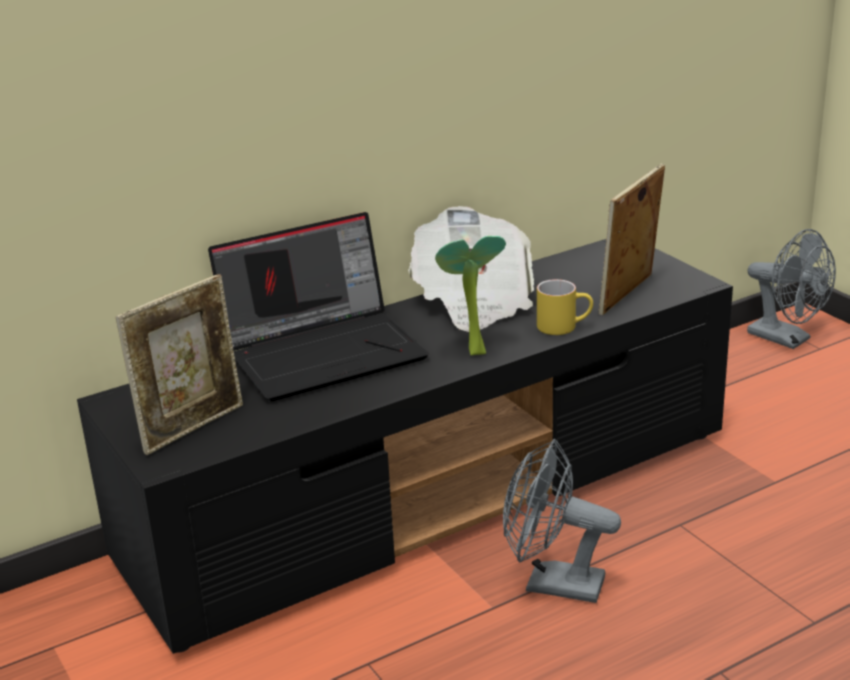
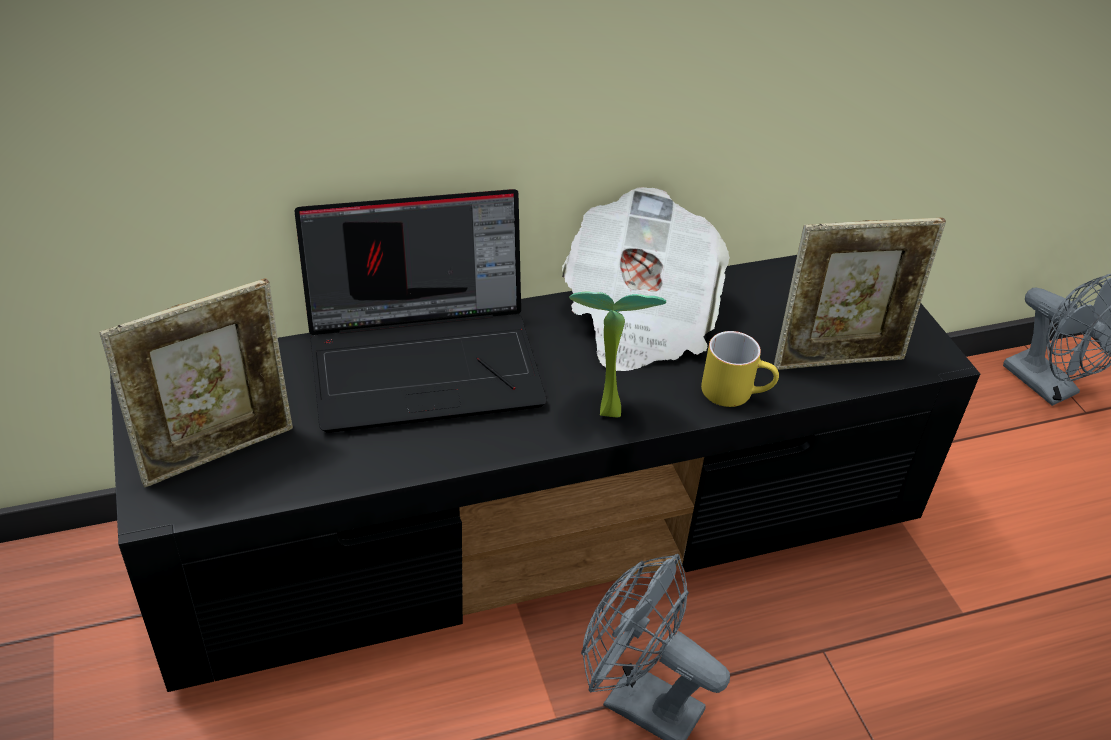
camera: 10 degrees right, 15 degrees up
picture frame [599,164,665,315] -> picture frame turned 150 degrees counterclockwise [774,218,946,370]

